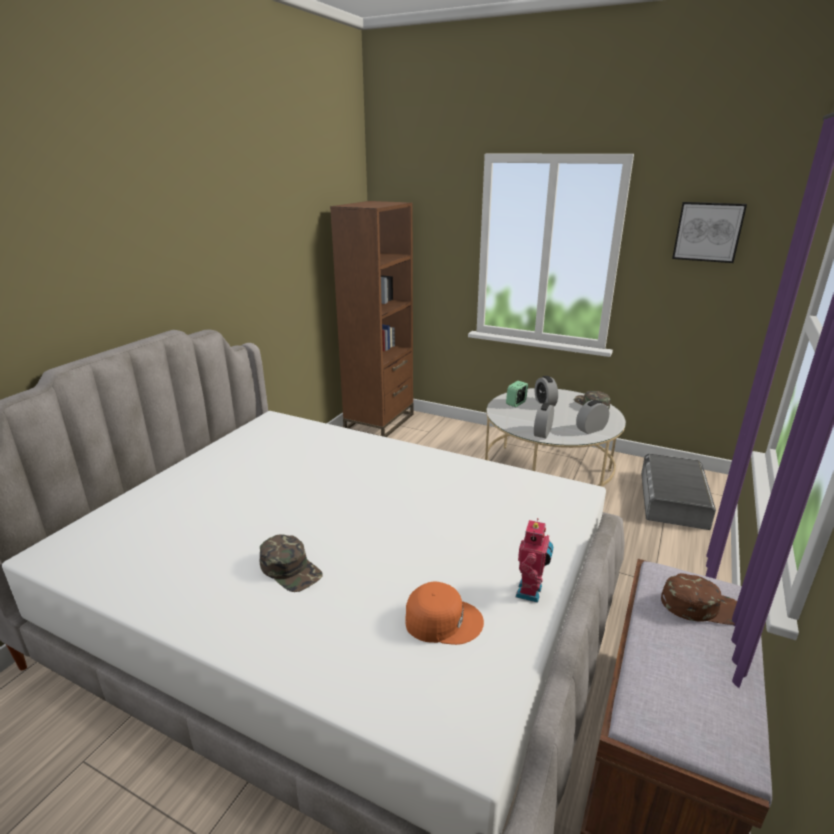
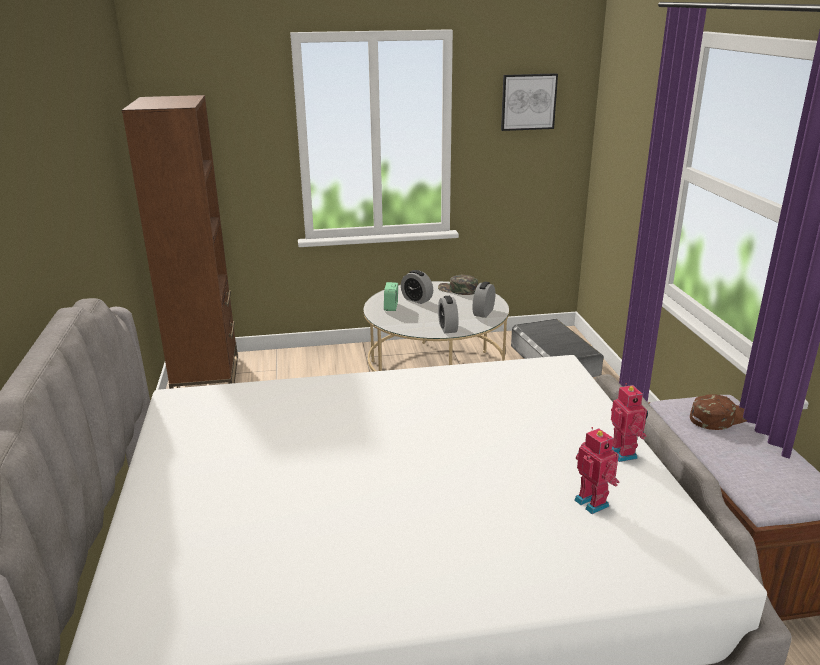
camera: 35 degrees left, 0 degrees up
green cap [260,534,323,592] -> none
orange cap [405,582,484,645] -> toy robot [575,427,619,514]

